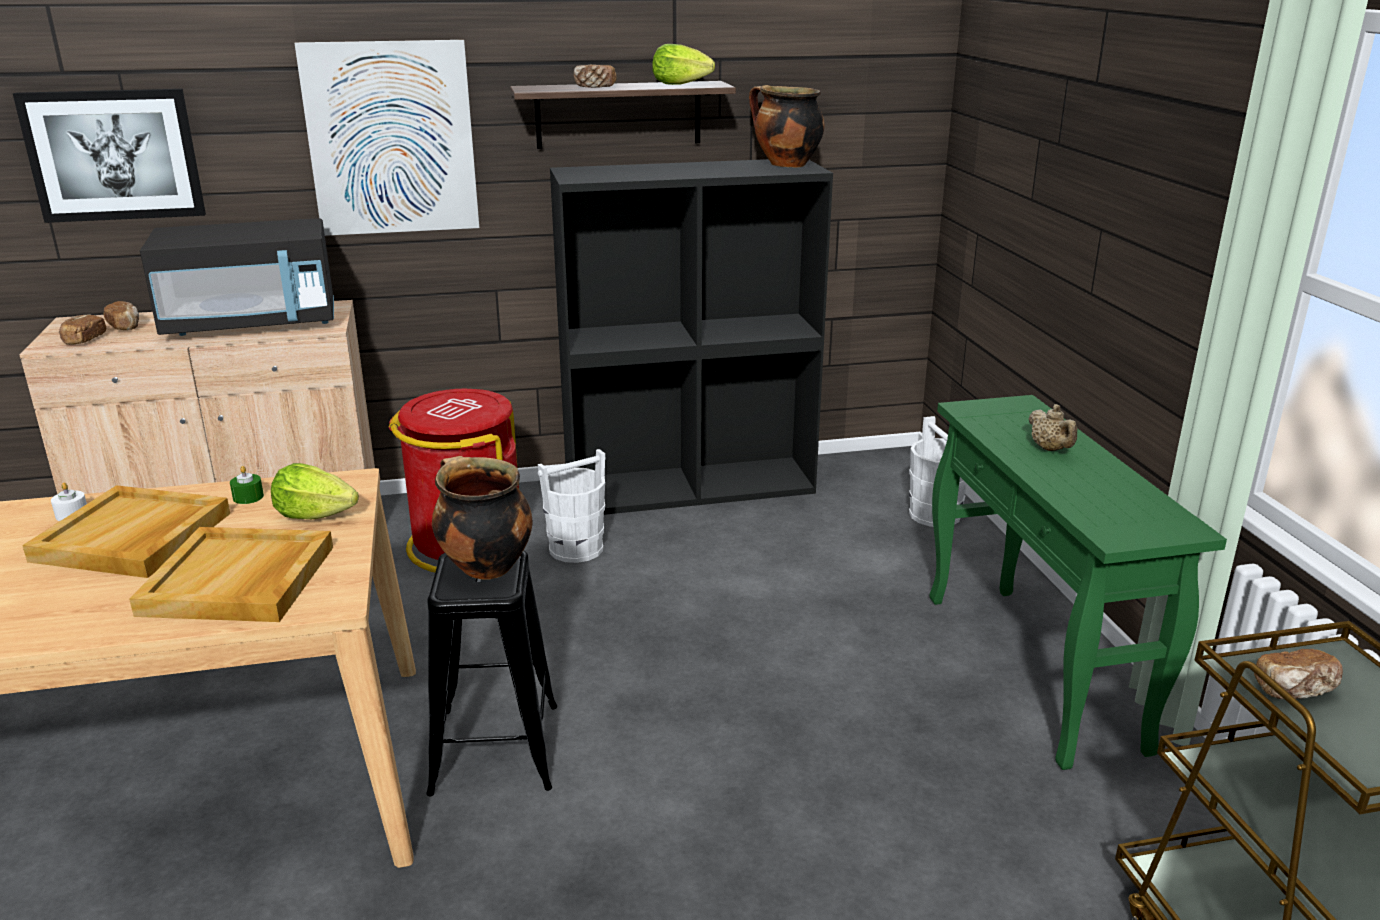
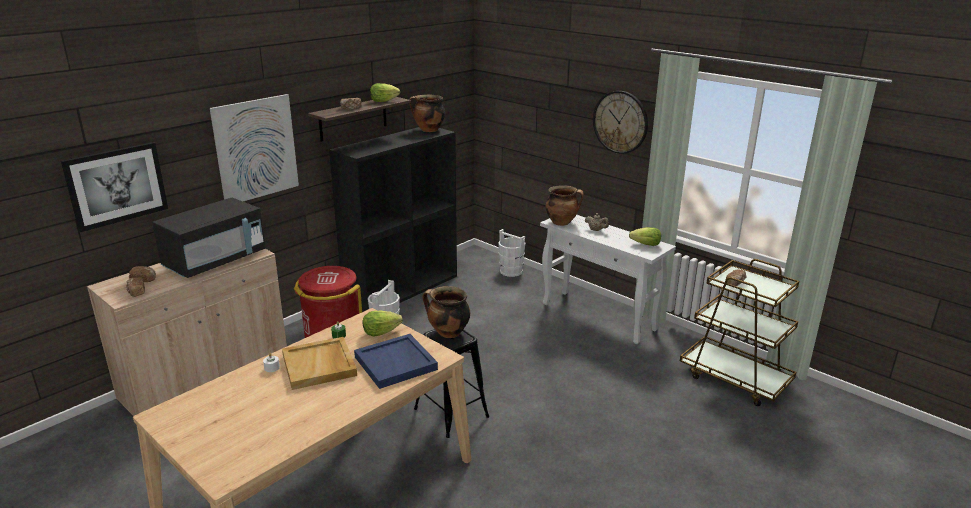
camera: 35 degrees left, 0 degrees up
beige tray [129,527,333,622] -> blue tray [354,334,438,389]
green console table [929,395,1227,770] -> white console table [540,215,676,344]
none -> cooking pot [545,185,584,226]
none -> wall clock [593,91,648,154]
none -> lettuce [629,227,661,246]

